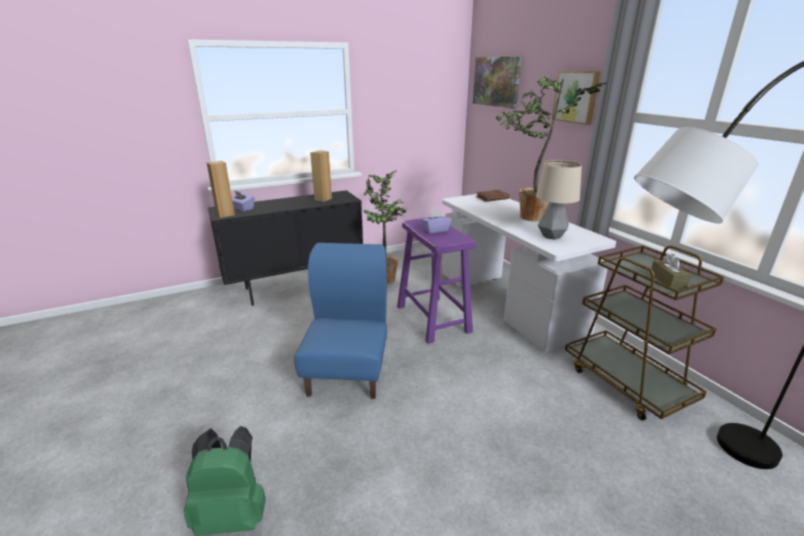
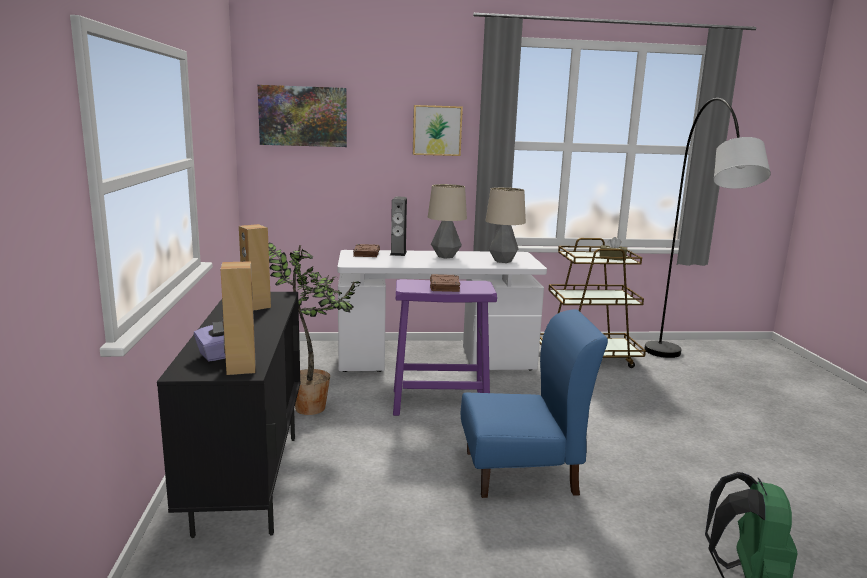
camera: 70 degrees left, 10 degrees down
blue chair [294,243,387,399] -> blue chair turned 150 degrees clockwise [461,309,608,498]
purple tissue box [421,210,452,234] -> brown book [430,274,460,292]
potted plant [496,77,606,221] -> table lamp [428,184,467,258]
none -> speaker [390,196,407,256]

